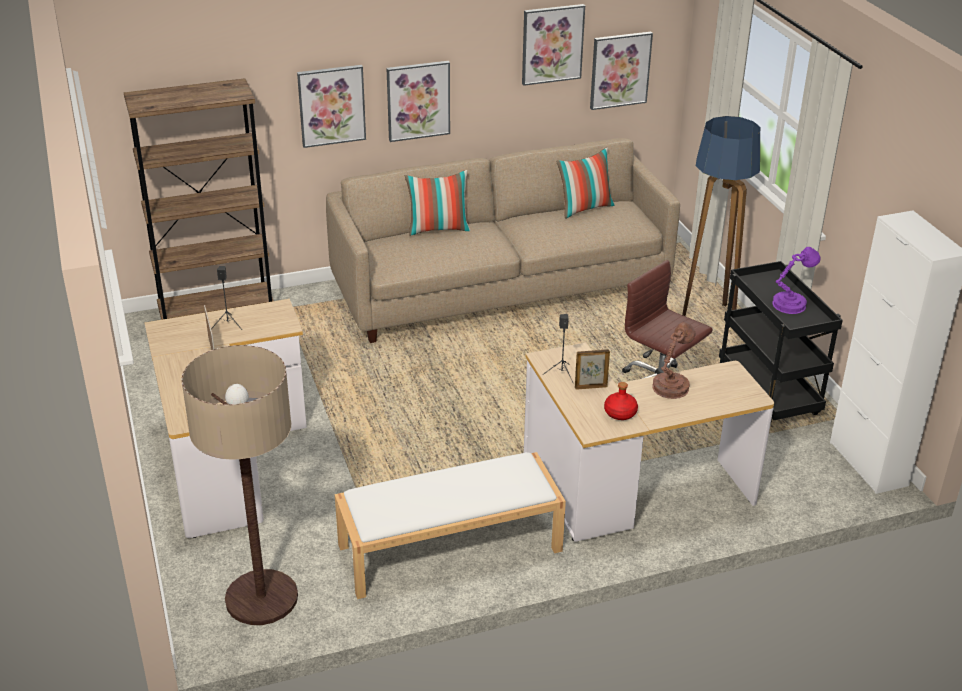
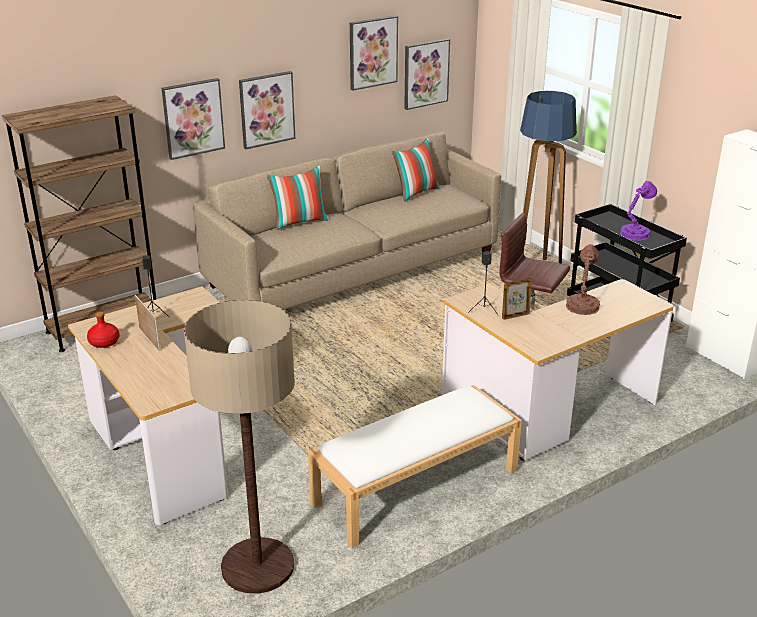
camera: 15 degrees left, 5 degrees down
red bottle [604,382,638,420] -> red bottle moved to [87,312,120,348]

